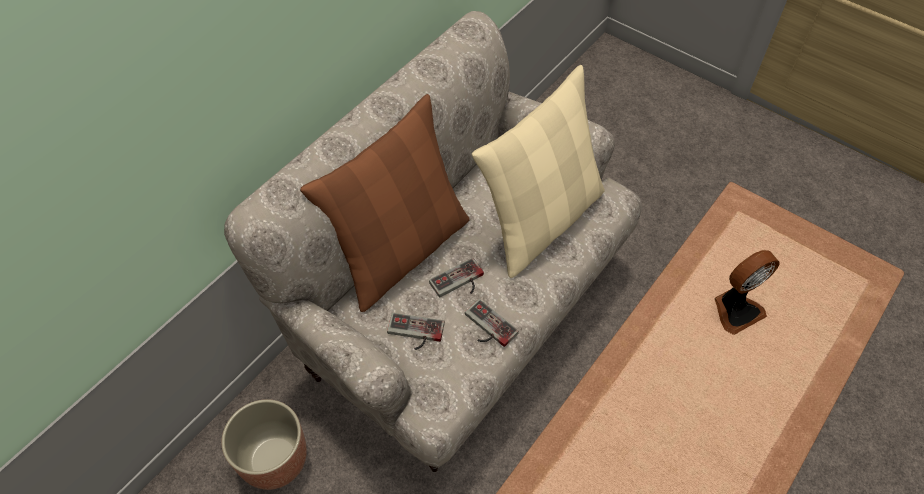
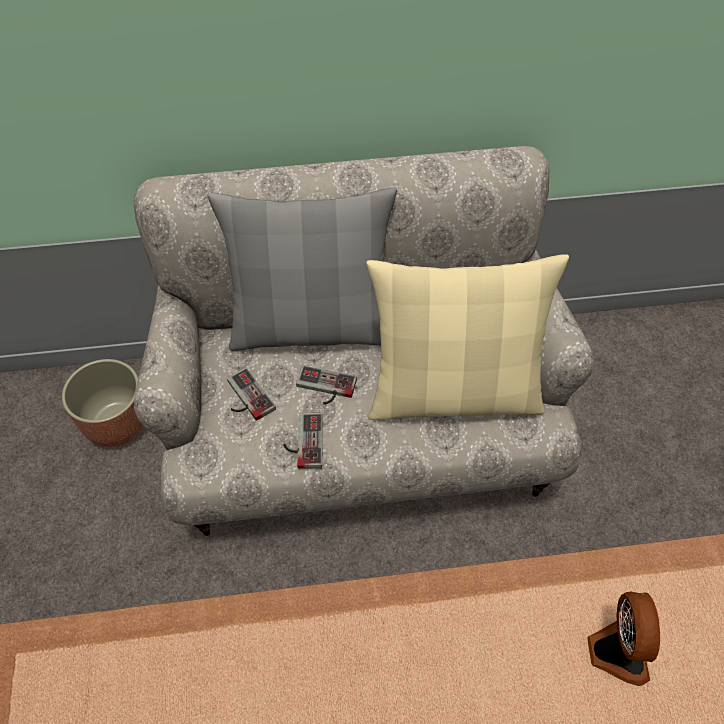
camera: 45 degrees right, 0 degrees up
brown pillow [300,94,470,312] -> grey pillow [207,188,397,351]
fan [715,250,780,335] -> fan turned 105 degrees counterclockwise [587,592,660,686]

